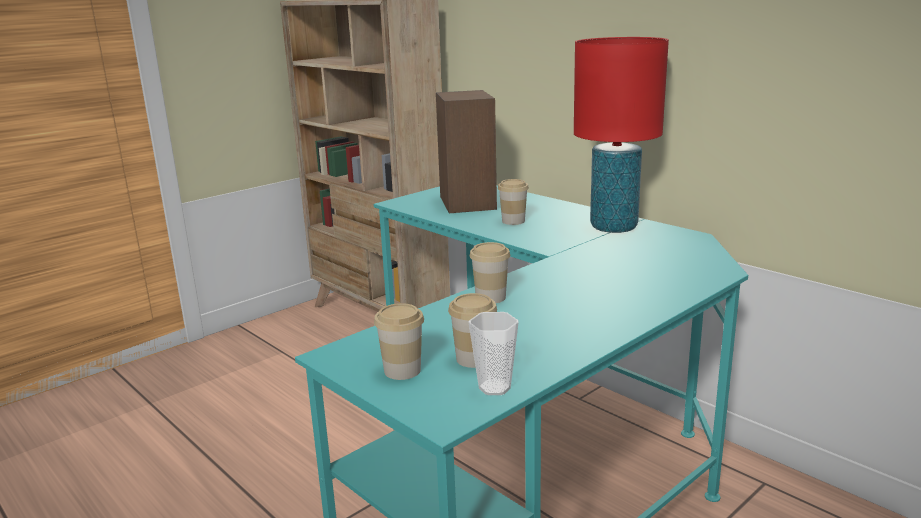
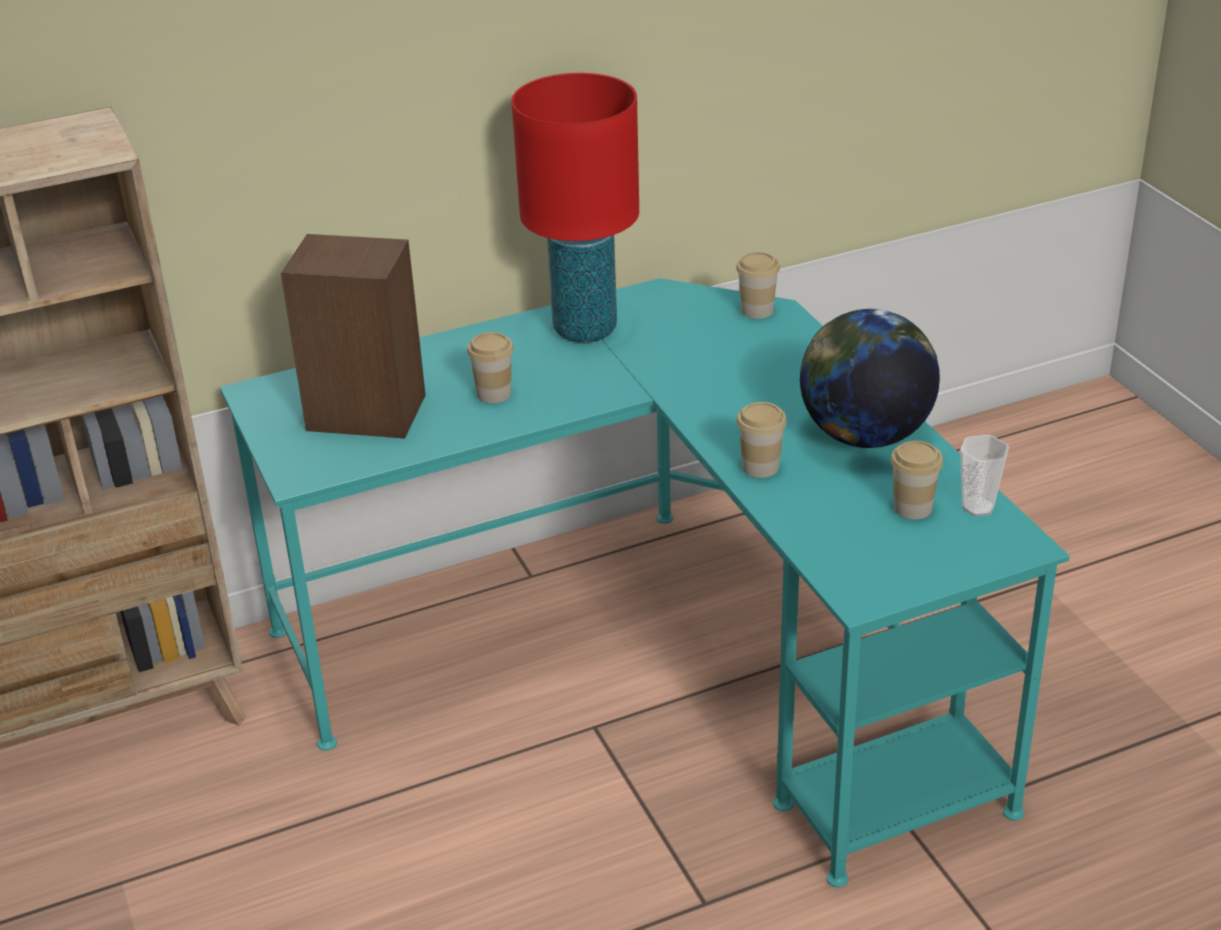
camera: 70 degrees left, 15 degrees up
cup [374,303,424,380] -> cup moved to [736,252,780,319]
none -> globe [800,309,940,448]

